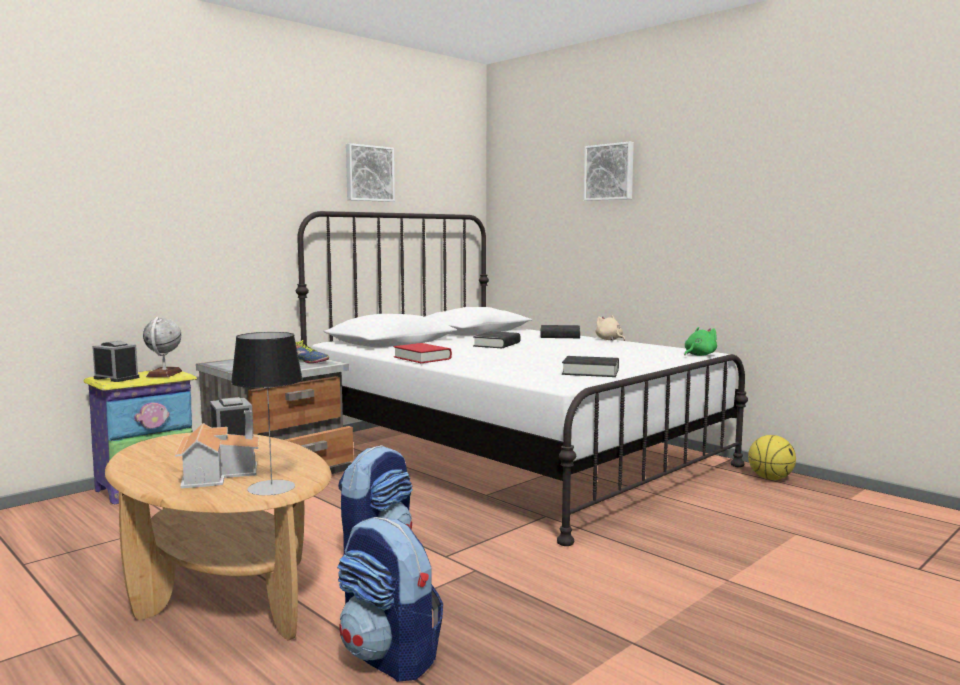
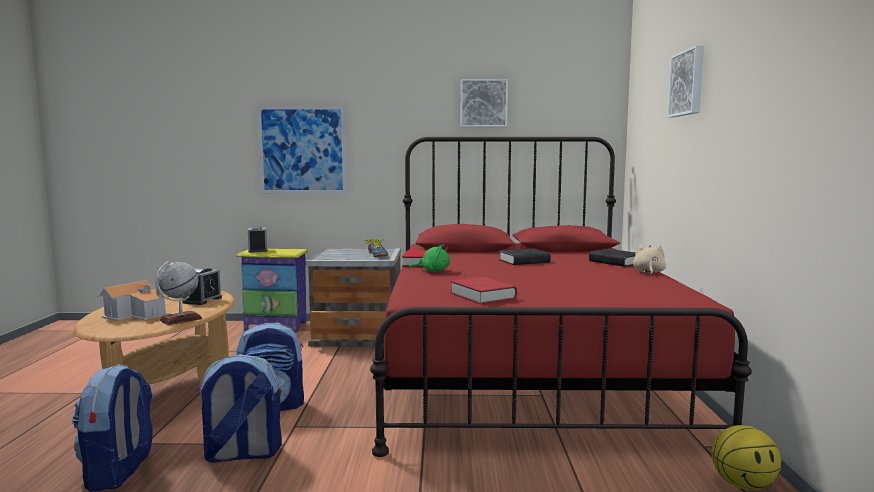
camera: 45 degrees right, 0 degrees up
globe [143,317,182,377] -> globe moved to [155,261,202,325]
table lamp [231,332,303,495] -> none
white bed [296,211,748,546] -> red bed [370,137,752,457]
black book [562,356,619,377] -> red book [450,277,517,304]
green plush toy [684,327,717,356] -> green plush toy moved to [409,245,450,272]
none -> backpack [197,354,282,463]
none -> picture [257,106,347,193]

